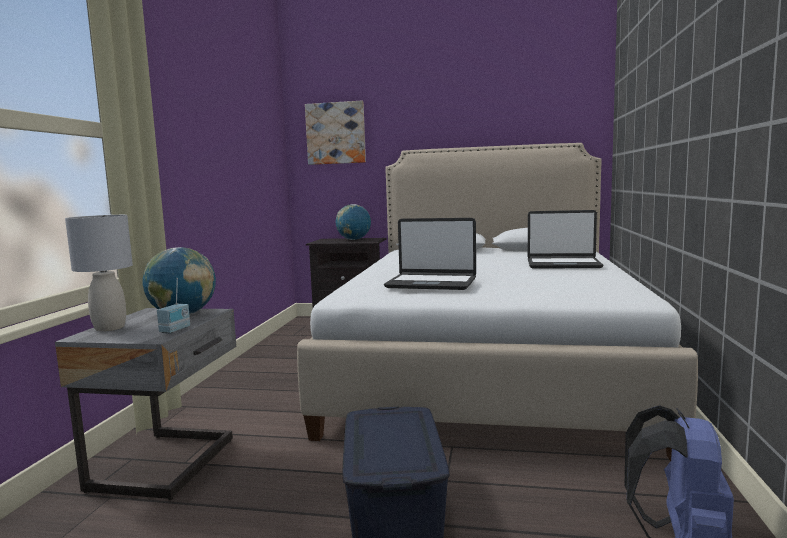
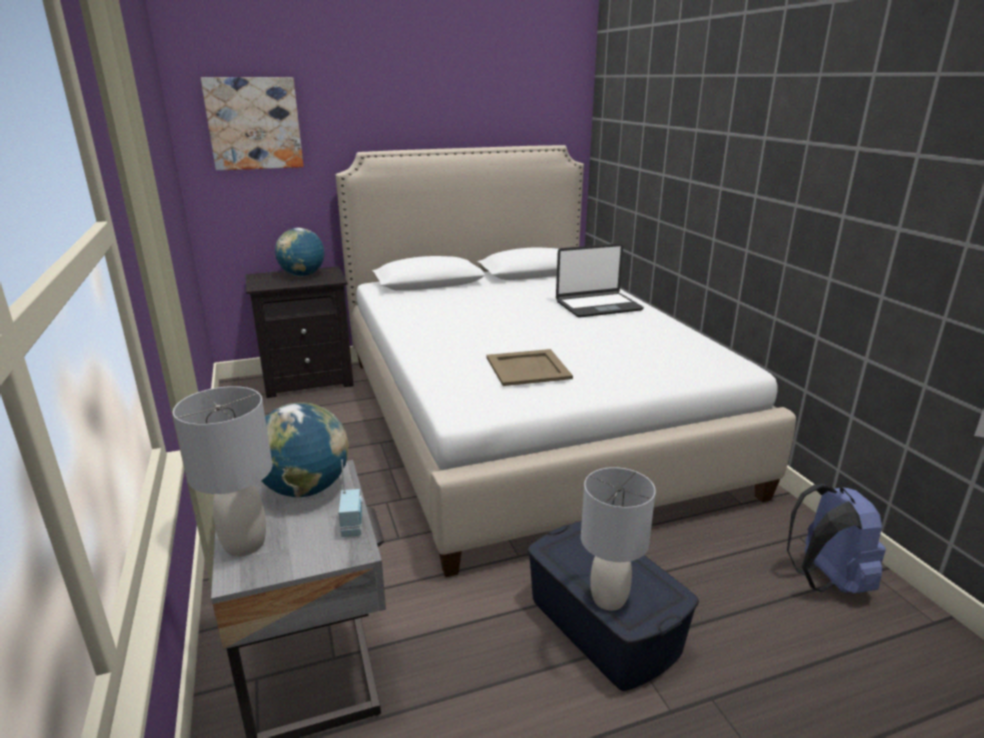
camera: 30 degrees left, 15 degrees up
laptop [384,218,476,290] -> beige tray [487,349,573,386]
none -> grey table lamp [581,467,656,611]

